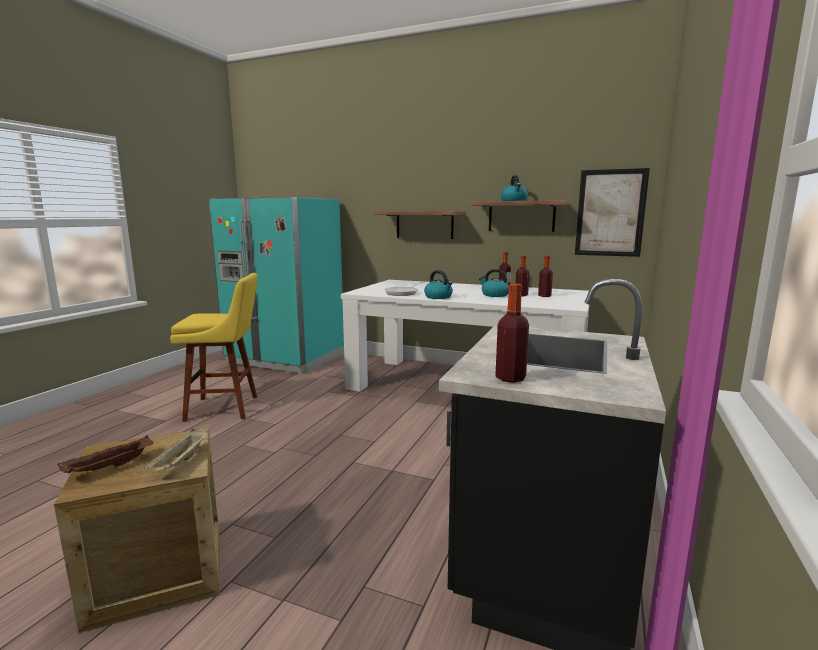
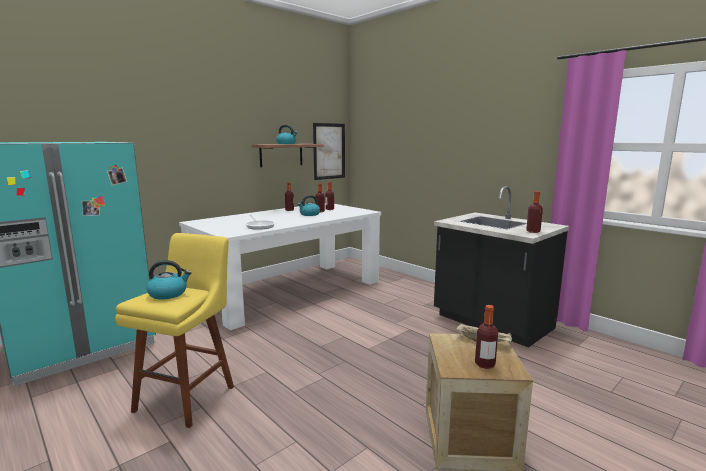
camera: 65 degrees left, 0 degrees up
brown tray [58,435,153,474] -> bottle [475,305,498,369]
shelf [374,211,464,239] -> none
kettle [424,270,453,299] -> kettle moved to [146,260,191,300]

